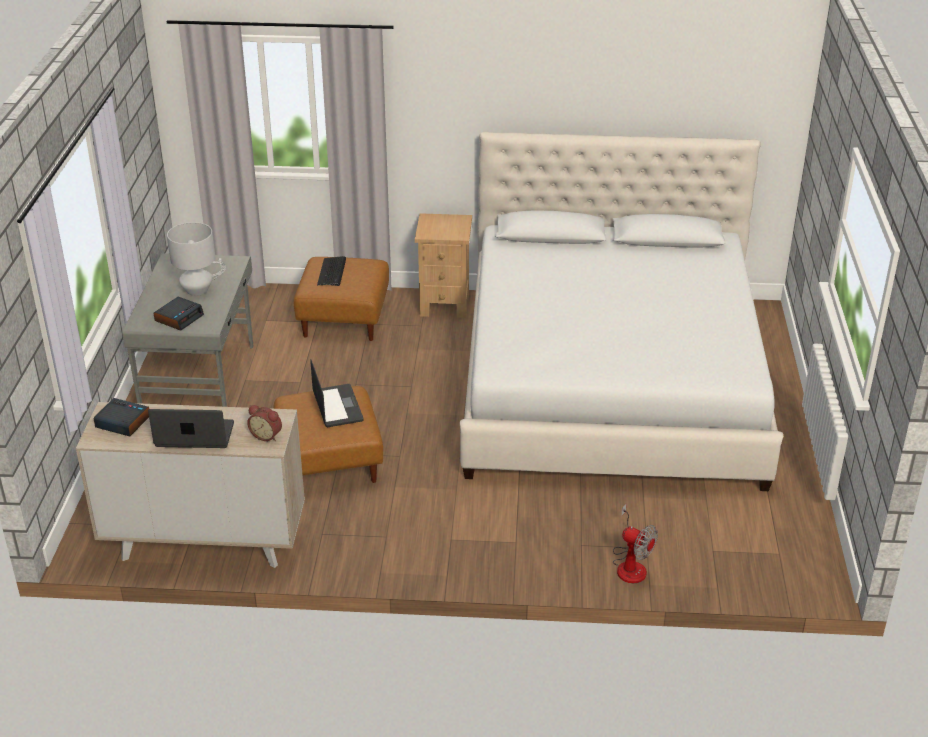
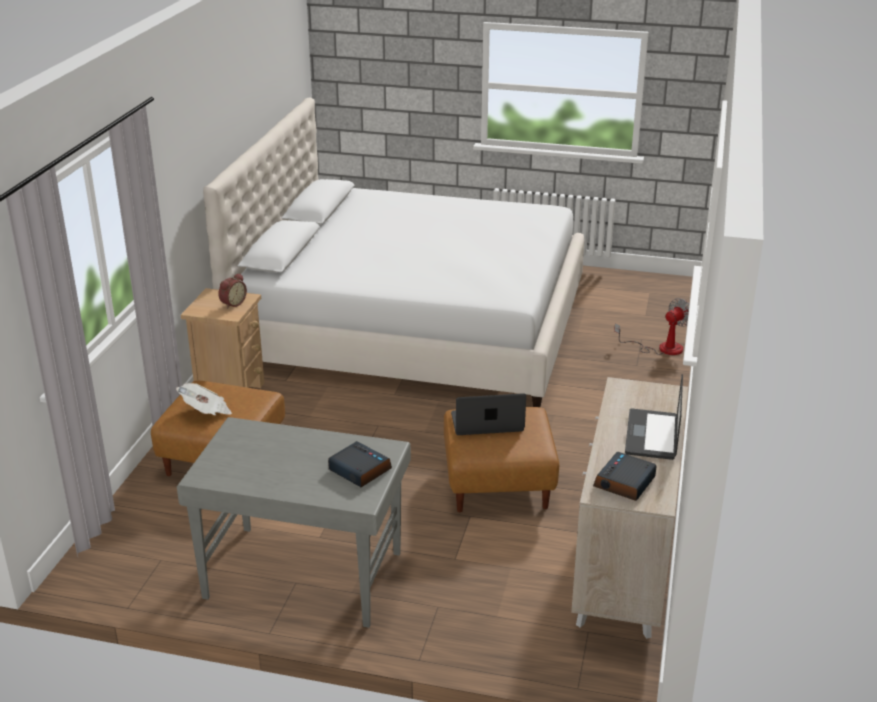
camera: 80 degrees left, 5 degrees down
white table lamp [167,222,226,296] -> none
alarm clock [247,405,282,441] -> alarm clock moved to [218,273,247,309]
keyboard [317,256,346,286] -> newspaper [176,383,232,415]

